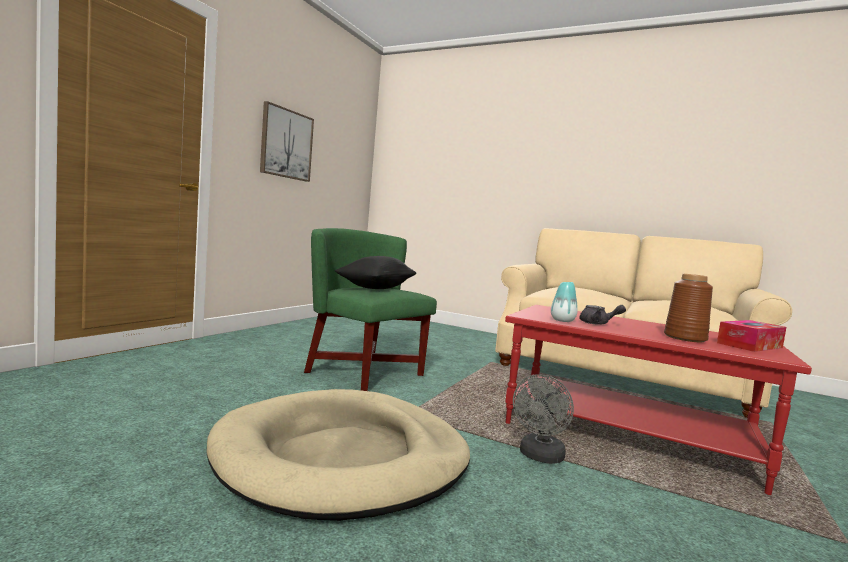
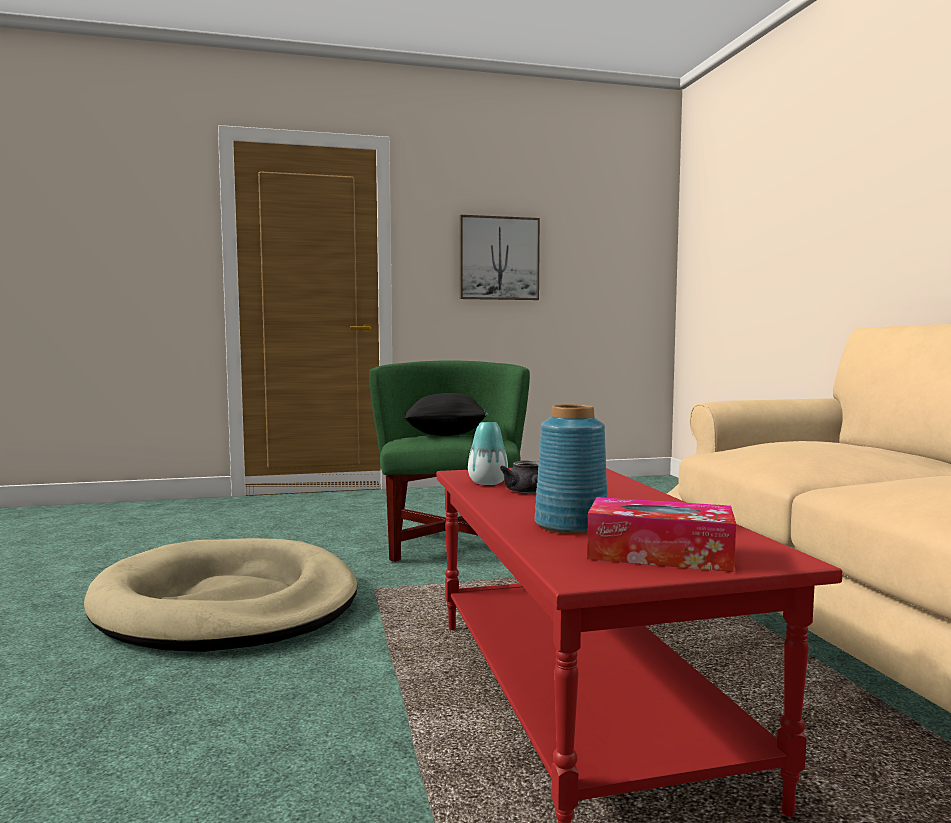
camera: 50 degrees right, 0 degrees up
grey fan [513,374,574,464] -> none
brown vase [664,274,713,342] -> blue vase [535,404,608,534]

